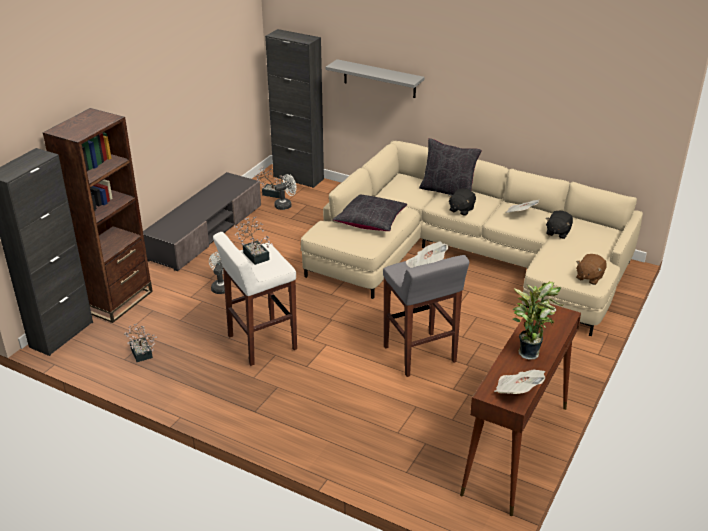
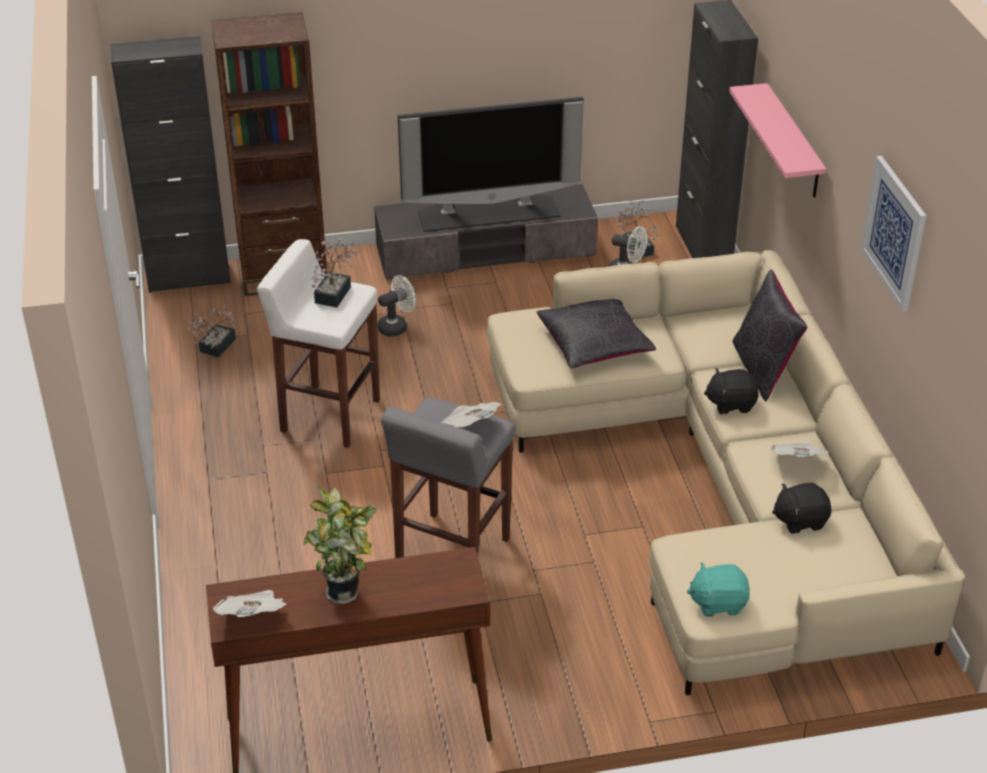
camera: 50 degrees right, 5 degrees up
grey shelf [326,59,425,98] -> pink shelf [729,83,826,198]
brown plush toy [576,254,607,285] -> turquoise plush toy [687,562,750,617]
none -> television [398,97,584,232]
none -> picture [860,156,926,312]

